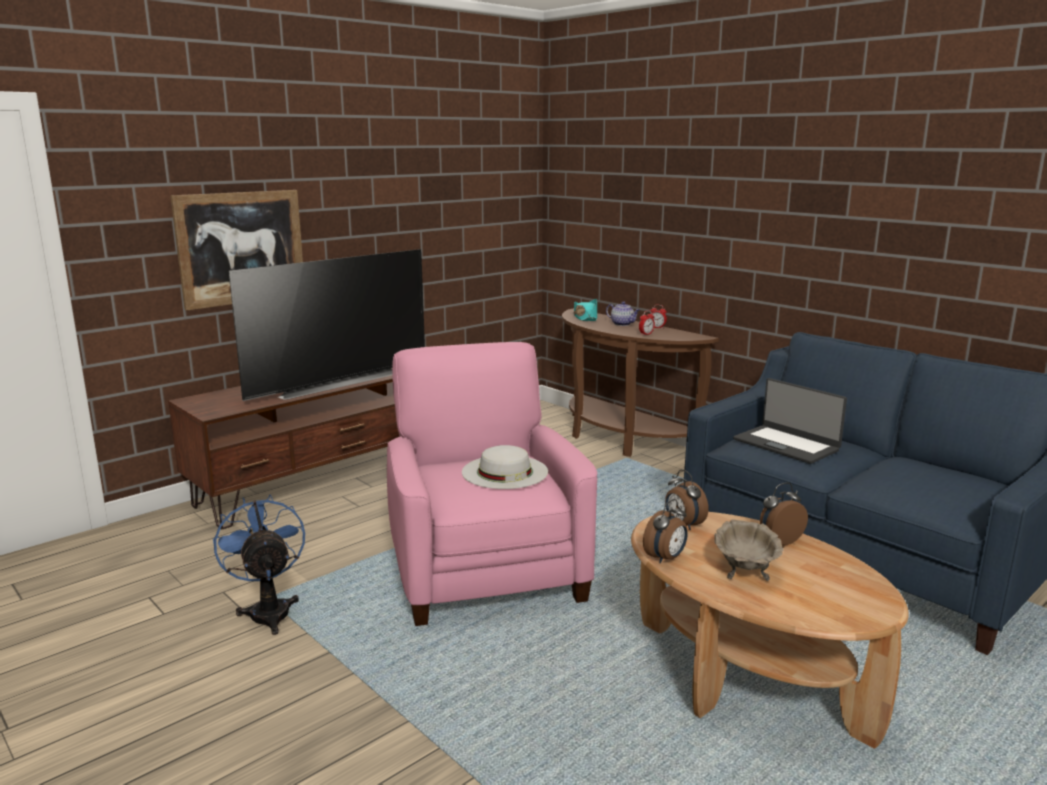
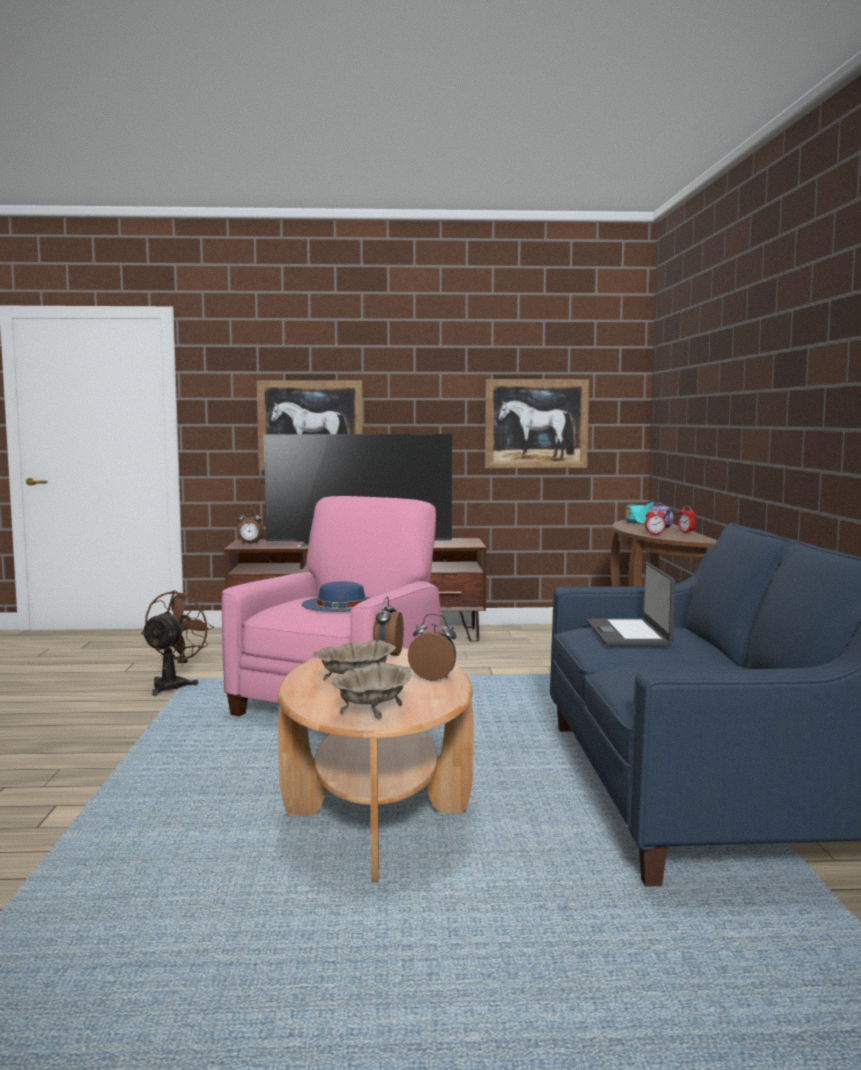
camera: 40 degrees right, 10 degrees down
blue fan [213,494,305,635] -> brown fan [141,590,214,696]
white hat [462,445,548,489] -> blue hat [302,581,371,612]
alarm clock [643,499,687,564] -> alarm clock moved to [237,508,264,544]
none -> beige bowl [331,662,412,719]
none -> picture [485,379,589,468]

